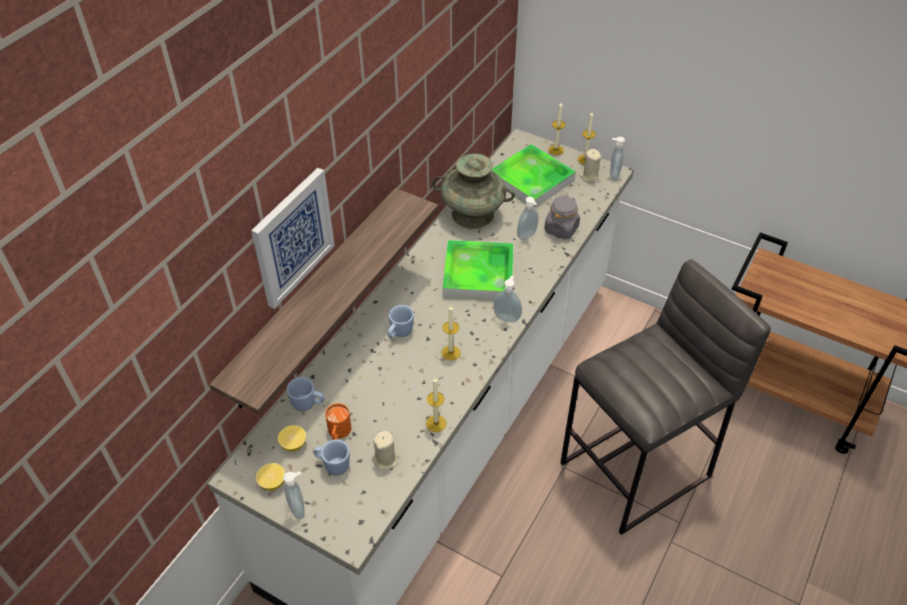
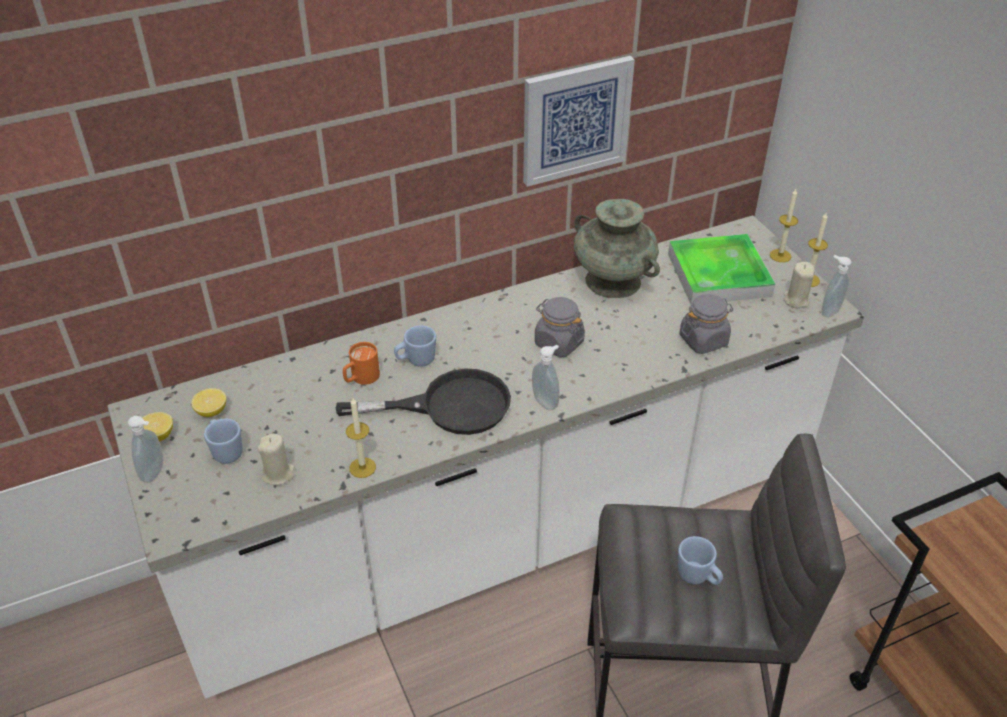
camera: 35 degrees right, 5 degrees down
shelf [209,188,438,415] -> none
picture [251,168,335,309] -> picture moved to [523,56,635,187]
blue mug [287,377,324,411] -> blue mug moved to [678,536,723,585]
orange mug [325,403,351,440] -> orange mug moved to [343,342,380,385]
candle [442,305,460,360] -> black frying pan [336,368,511,435]
tray [443,240,514,300] -> grey jar [535,297,585,357]
soap dispenser [517,197,539,240] -> none

